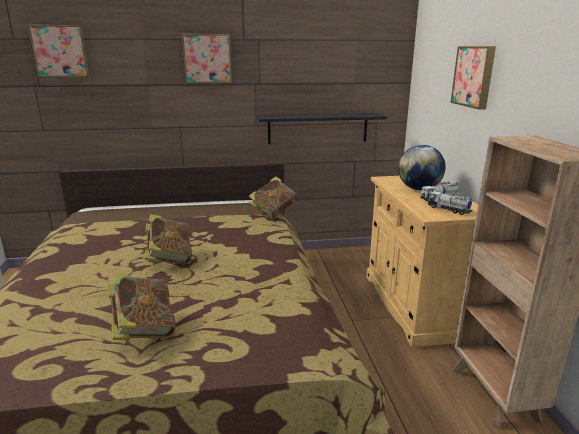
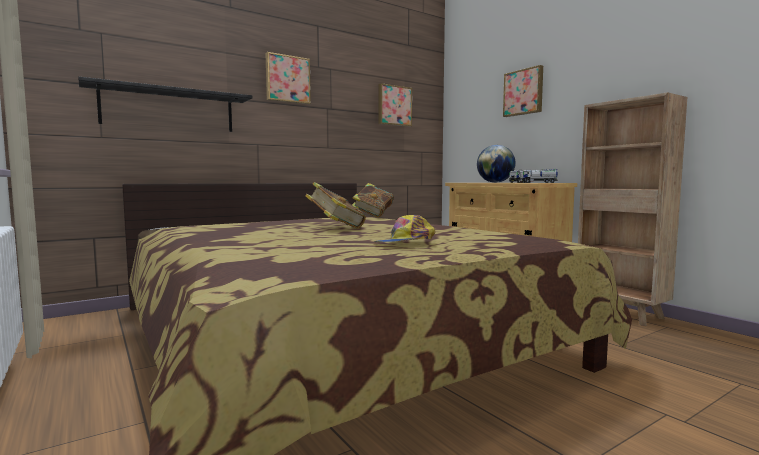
camera: 25 degrees left, 15 degrees down
picture [28,25,90,77] -> picture moved to [378,83,412,127]
book [108,273,176,340] -> cap [374,215,436,242]
black shelf [257,113,387,144] -> black shelf moved to [78,77,253,132]

